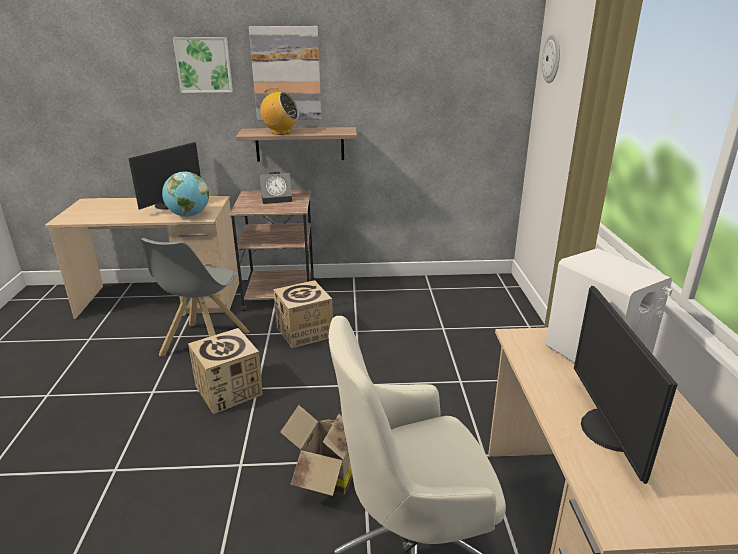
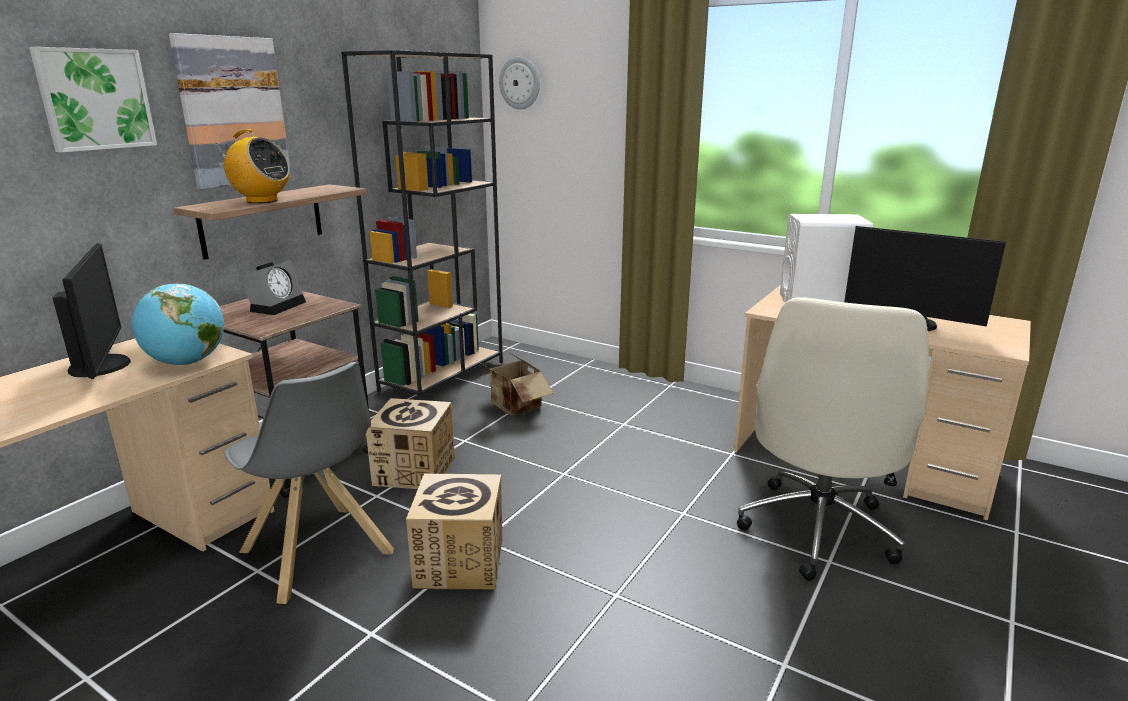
camera: 55 degrees left, 5 degrees down
radio [255,87,299,135] -> radio turned 60 degrees clockwise [215,129,290,203]
cardboard box [280,405,353,496] -> cardboard box moved to [477,352,554,416]
none -> bookcase [341,50,503,400]

